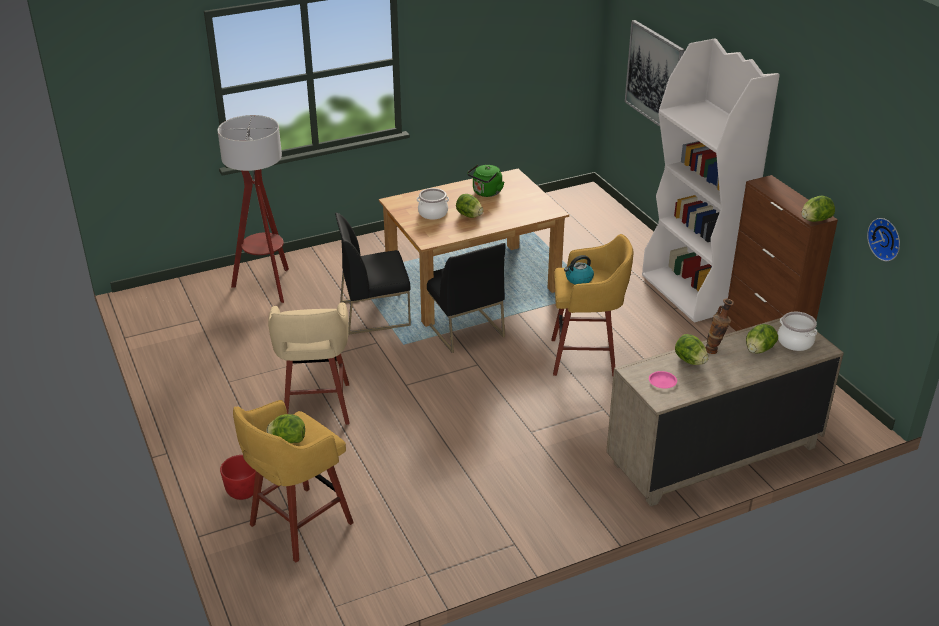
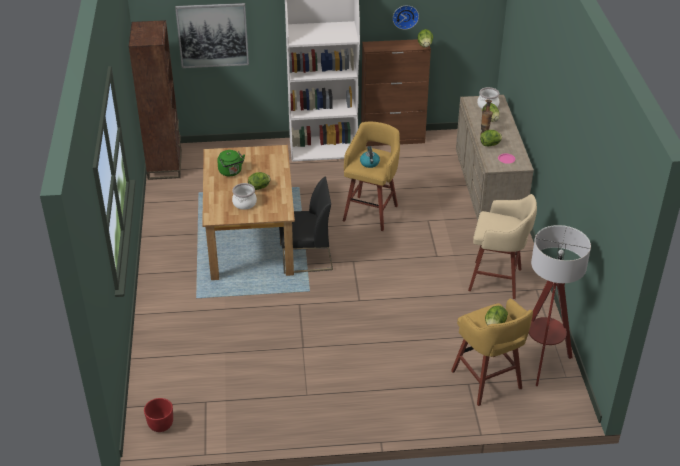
camera: 70 degrees left, 5 degrees up
floor lamp [218,115,289,303] -> floor lamp moved to [519,225,591,386]
red planter [220,455,256,500] -> red planter moved to [144,398,173,432]
beige stool [268,302,349,425] -> beige stool moved to [468,194,537,299]
black chair [335,213,411,335] -> none
wall clock [867,218,900,261] -> wall clock moved to [392,5,419,30]
none -> brown bookcase [128,20,182,180]

